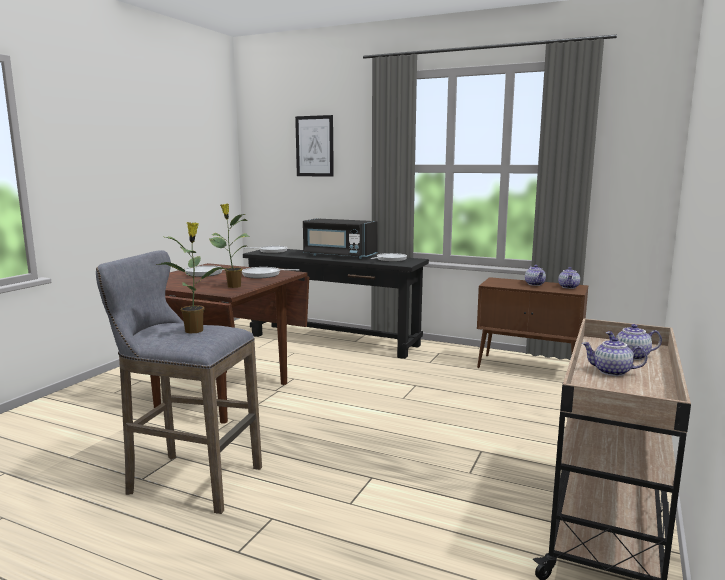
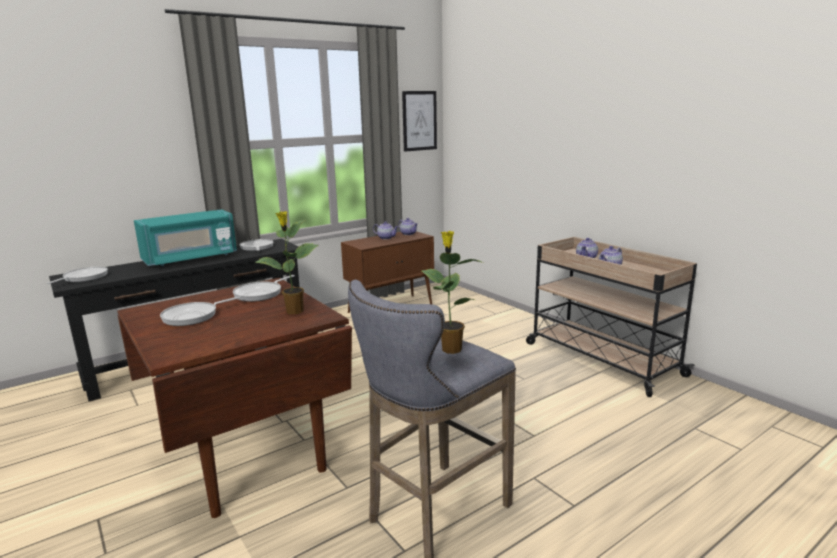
camera: 60 degrees left, 5 degrees up
picture [295,115,334,177] -> picture moved to [402,91,437,152]
black microwave [303,218,378,259] -> turquoise microwave [134,209,237,266]

